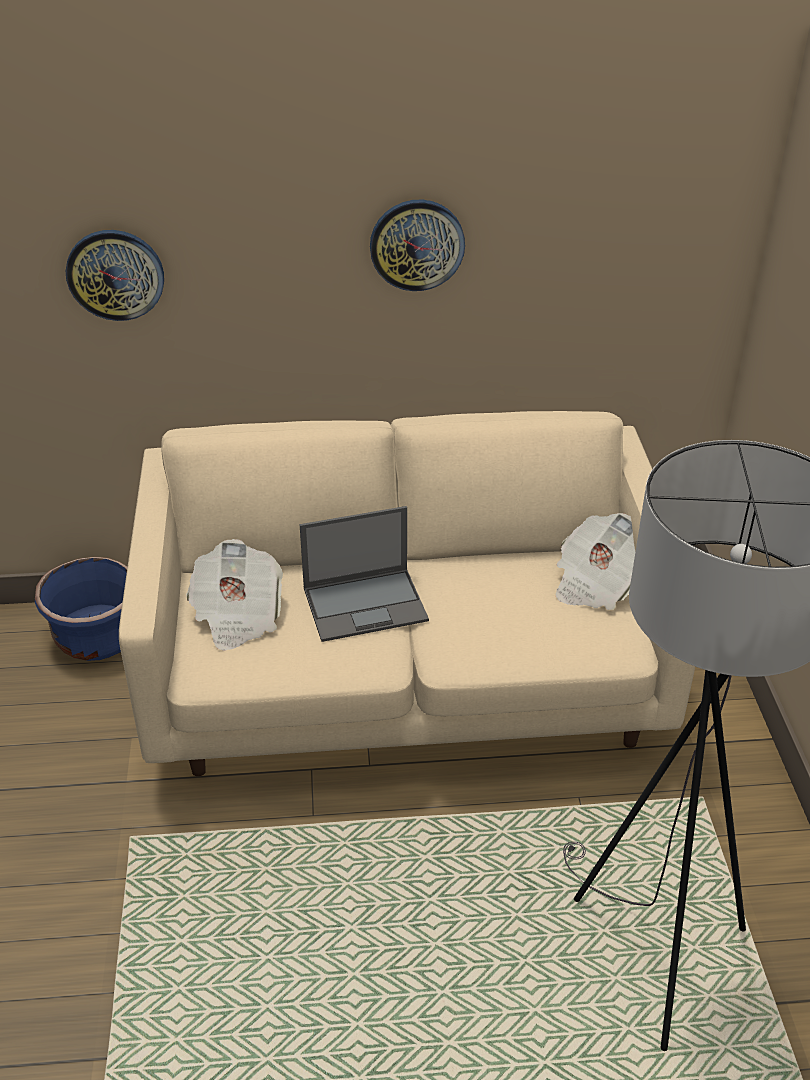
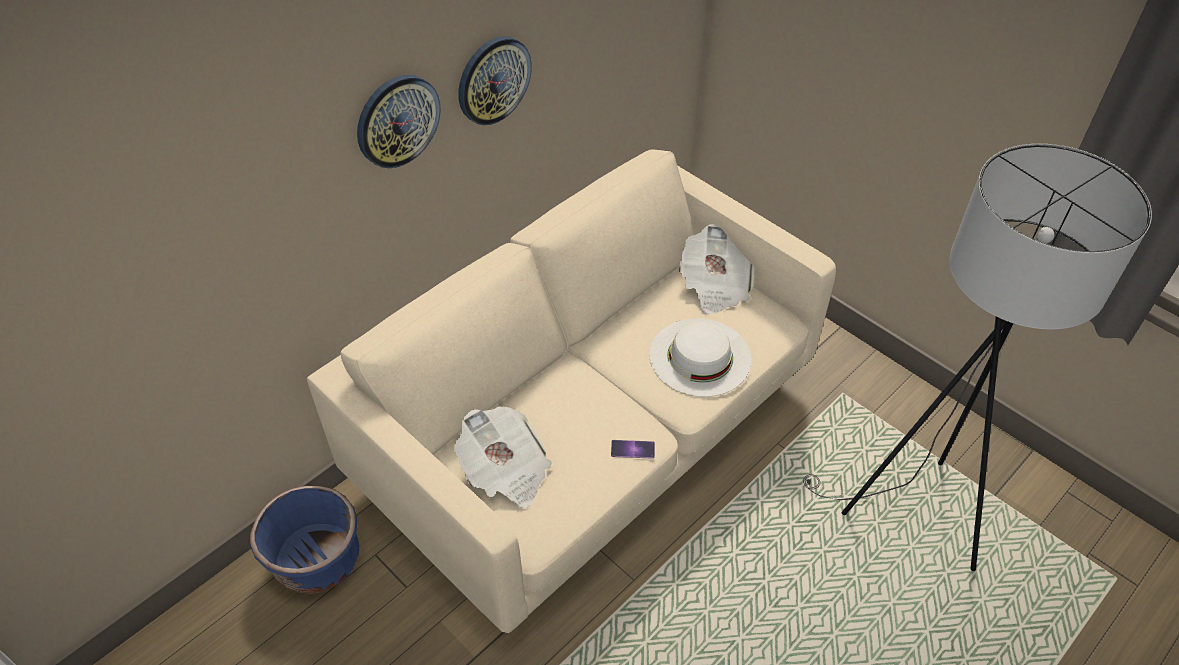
camera: 40 degrees left, 10 degrees up
wall clock [66,230,164,321] -> wall clock moved to [357,75,441,168]
laptop [300,506,429,642] -> none
none -> phone [611,440,655,459]
none -> white hat [649,318,751,397]

